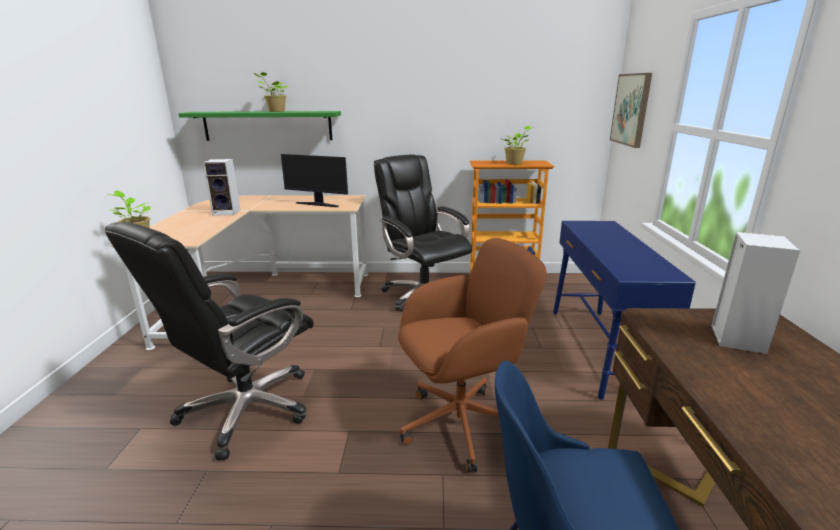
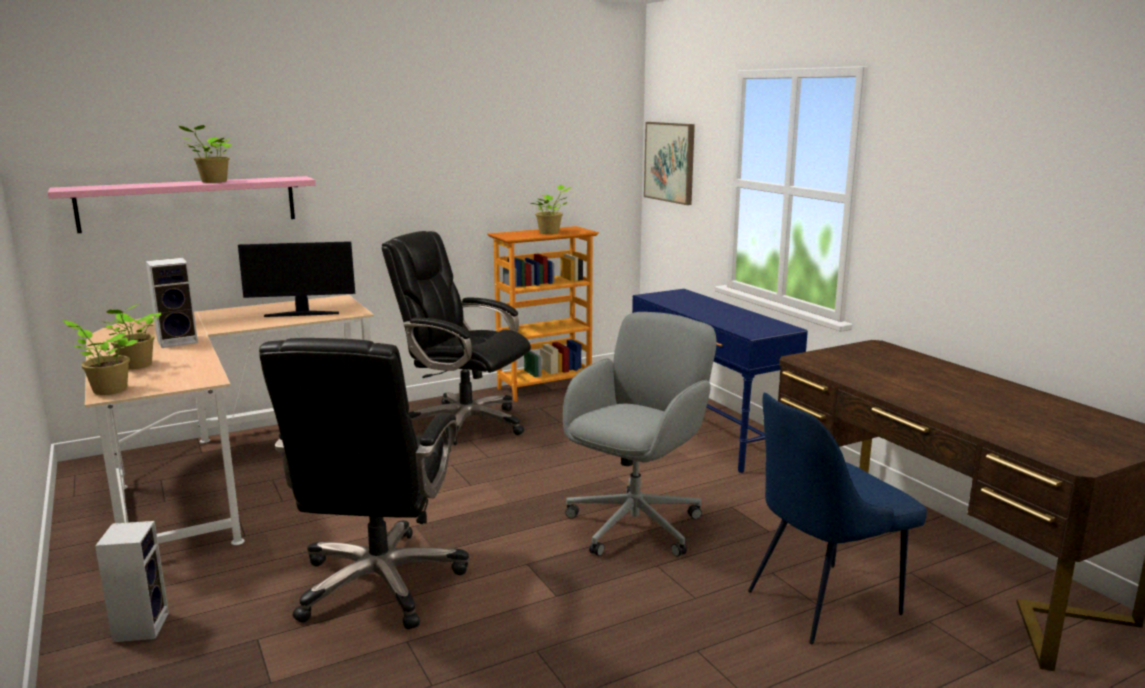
camera: 30 degrees left, 5 degrees down
green shelf [178,111,341,141] -> pink shelf [48,176,316,233]
brown office chair [398,238,546,472] -> grey office chair [563,312,716,557]
speaker [712,232,800,354] -> speaker moved to [95,521,169,642]
none -> potted plant [103,304,161,369]

